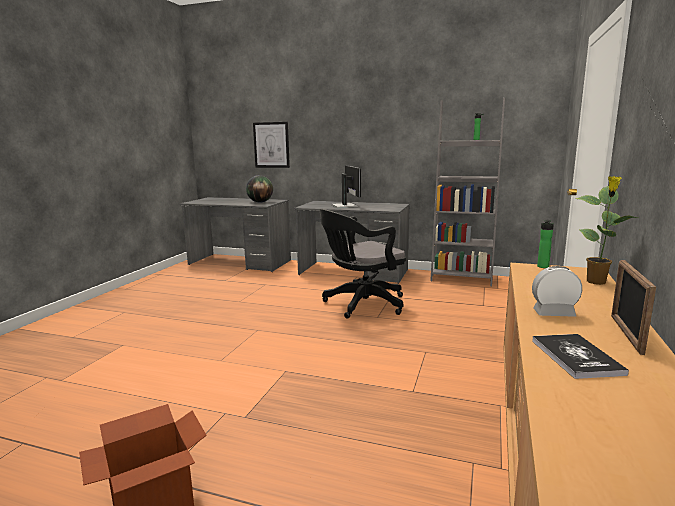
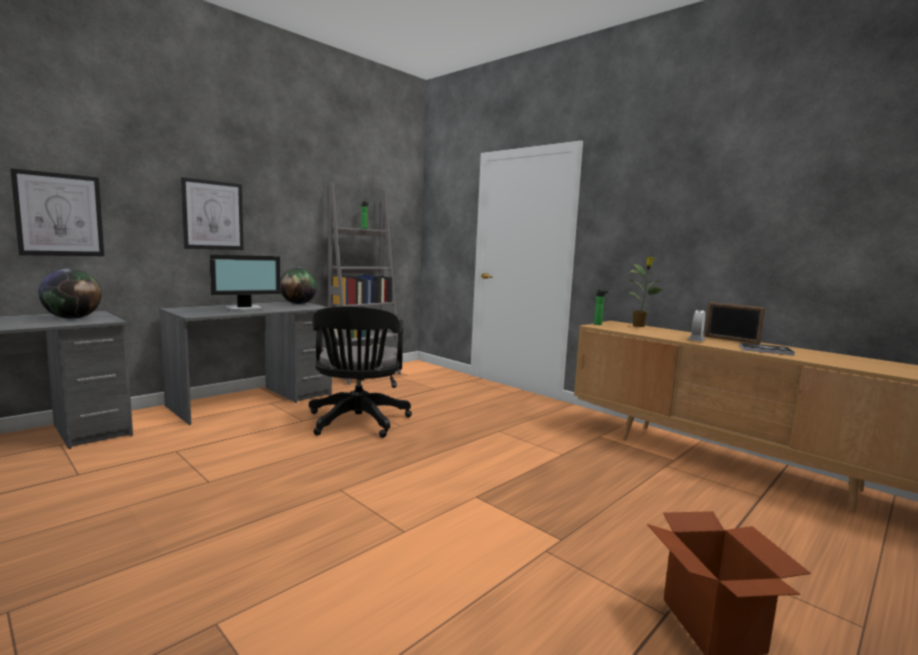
camera: 65 degrees left, 5 degrees down
monitor [332,166,361,208] -> monitor turned 135 degrees clockwise [209,255,281,312]
none -> picture [181,177,244,250]
none -> globe [280,268,317,304]

